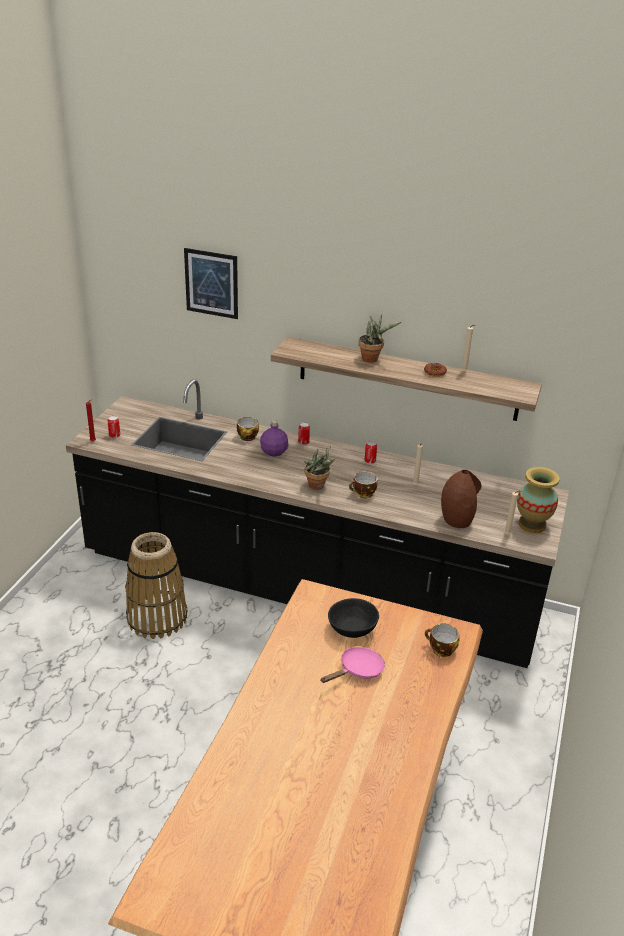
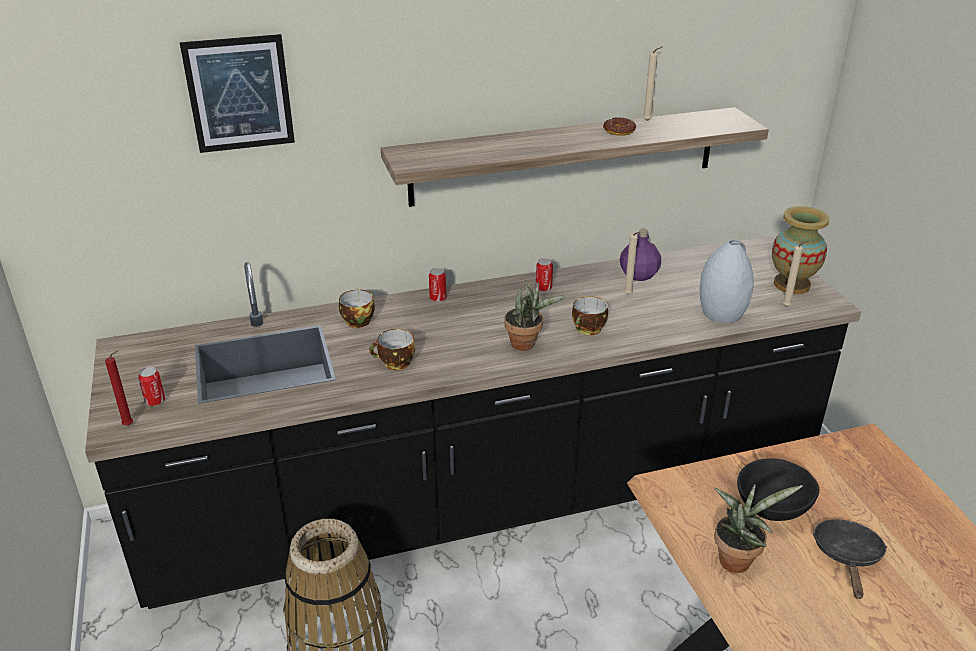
camera: 35 degrees left, 0 degrees up
purple bottle [260,420,288,457] -> purple bottle moved to [620,228,661,281]
pink frying pan [320,647,385,683] -> black frying pan [813,519,887,599]
potted plant [358,315,402,363] -> potted plant moved to [714,484,803,573]
cup [425,623,460,657] -> cup moved to [369,329,415,370]
brown vase [441,470,481,528] -> grey vase [699,240,754,323]

